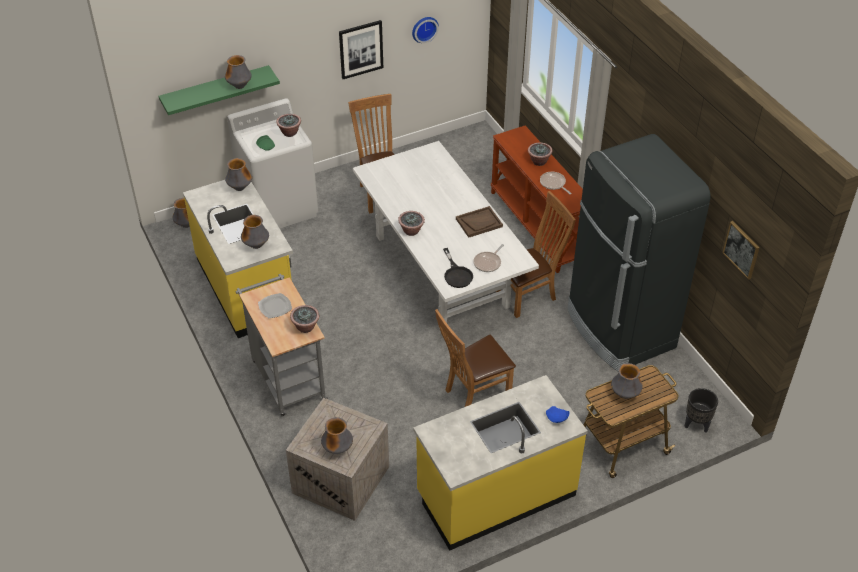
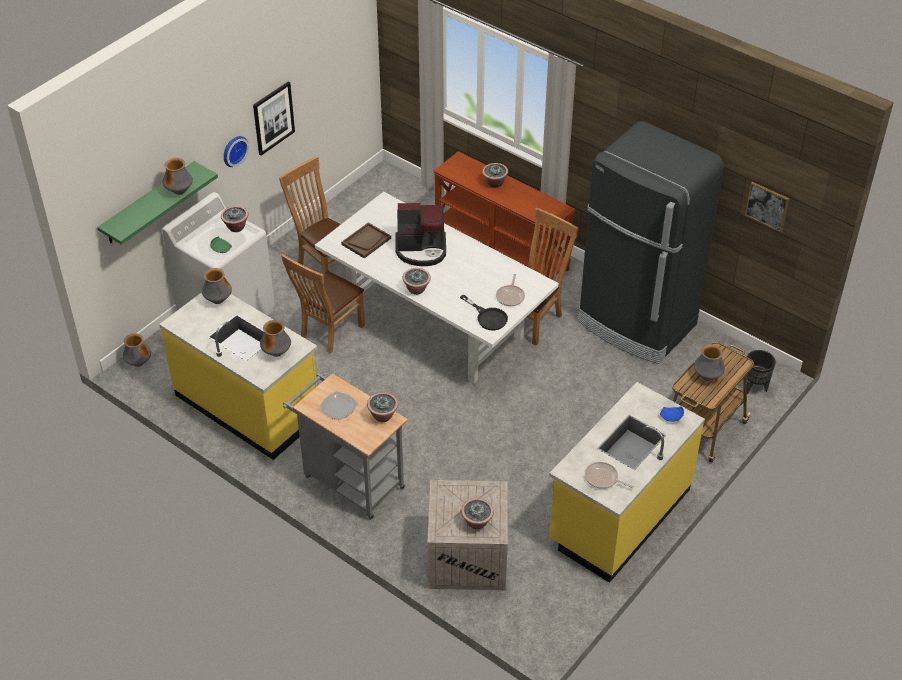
camera: 25 degrees left, 0 degrees up
vase [321,417,353,454] -> potted plant [461,498,494,529]
wall clock [412,17,439,43] -> wall clock moved to [224,136,249,167]
brown chair [435,309,516,407] -> brown chair moved to [281,254,365,354]
brown tray [456,206,503,238] -> brown tray moved to [341,222,391,258]
frying pan [540,172,571,194] -> frying pan moved to [585,462,634,489]
none -> coffee machine [395,203,446,266]

